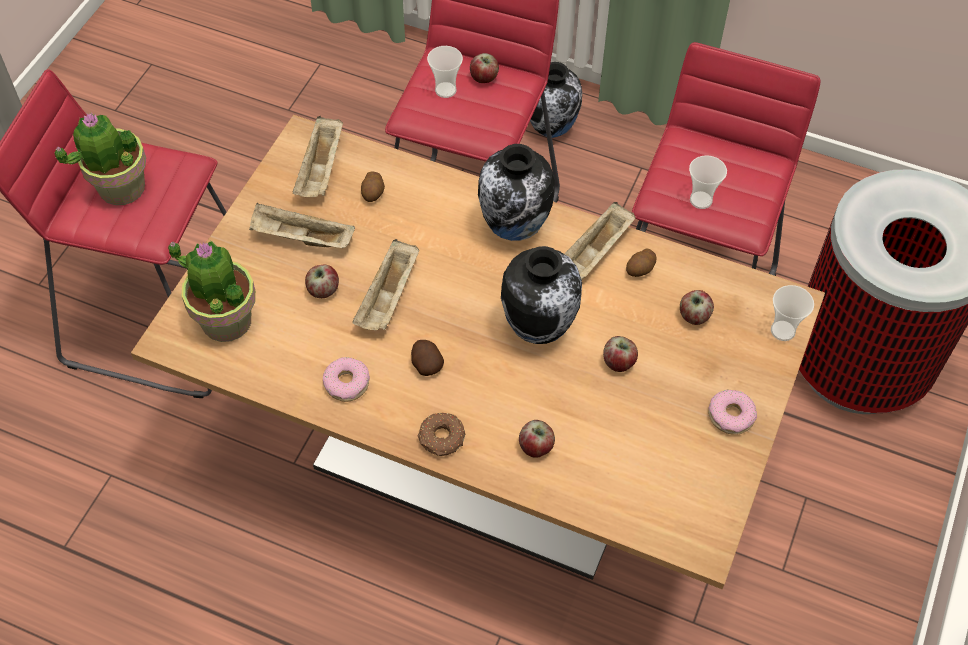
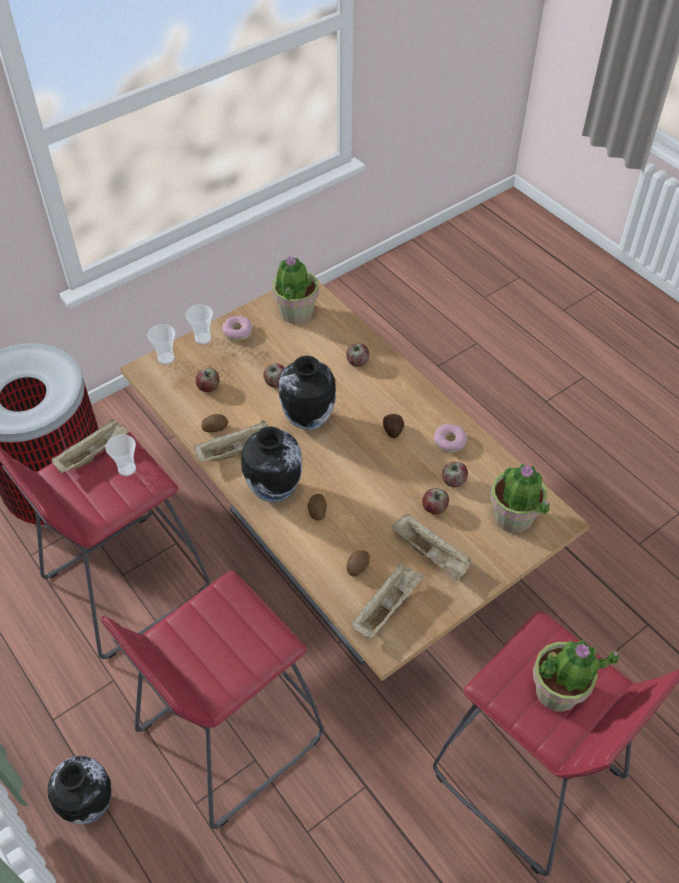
camera: 150 degrees left, 5 degrees down
beige tray [352,239,419,330] -> beige tray moved to [51,419,130,473]
donut [417,413,465,456] -> none
cup [427,46,463,98] -> cup moved to [186,304,213,344]
apple [470,53,499,83] -> apple moved to [442,462,468,487]
none -> potted plant [273,256,319,324]
none -> potato [307,494,327,521]

